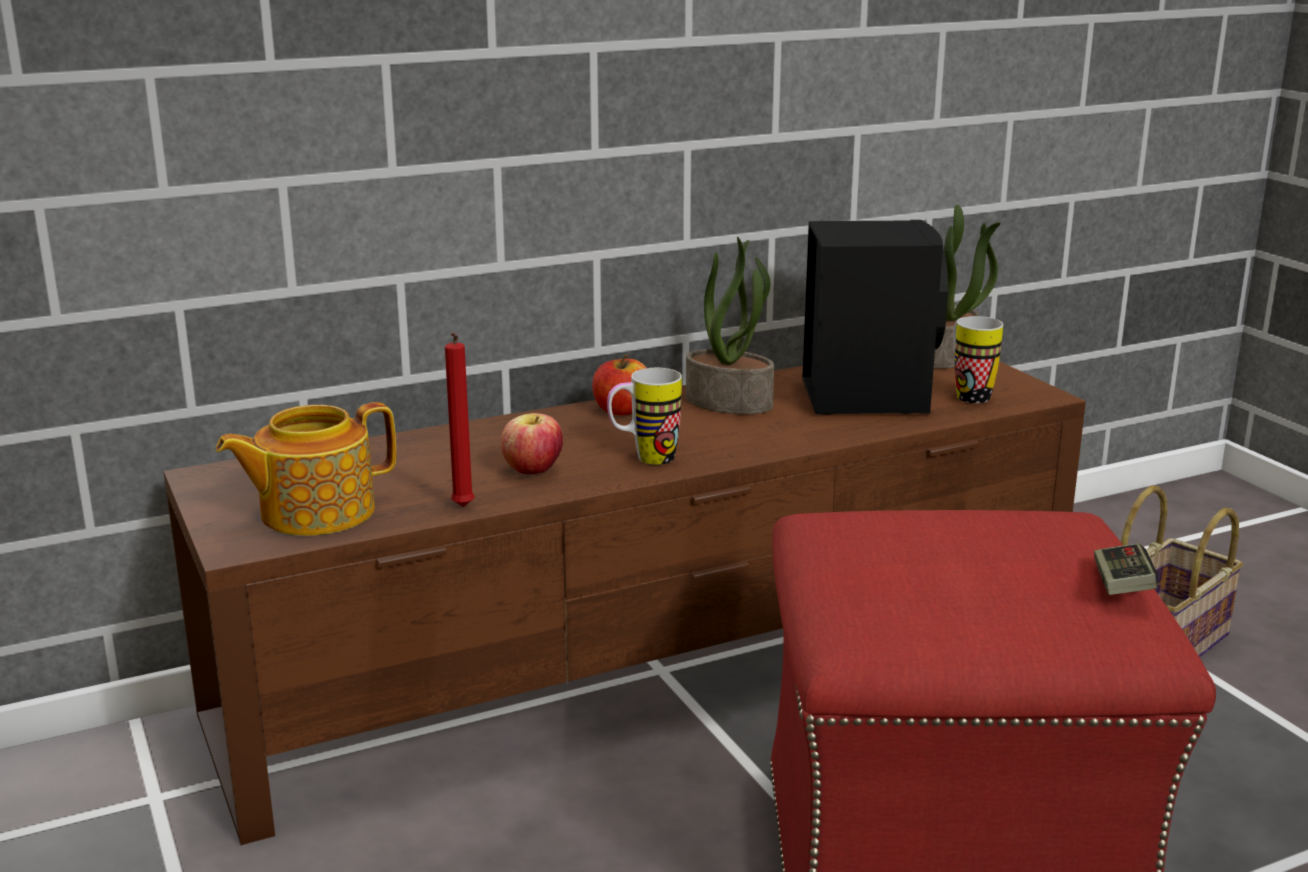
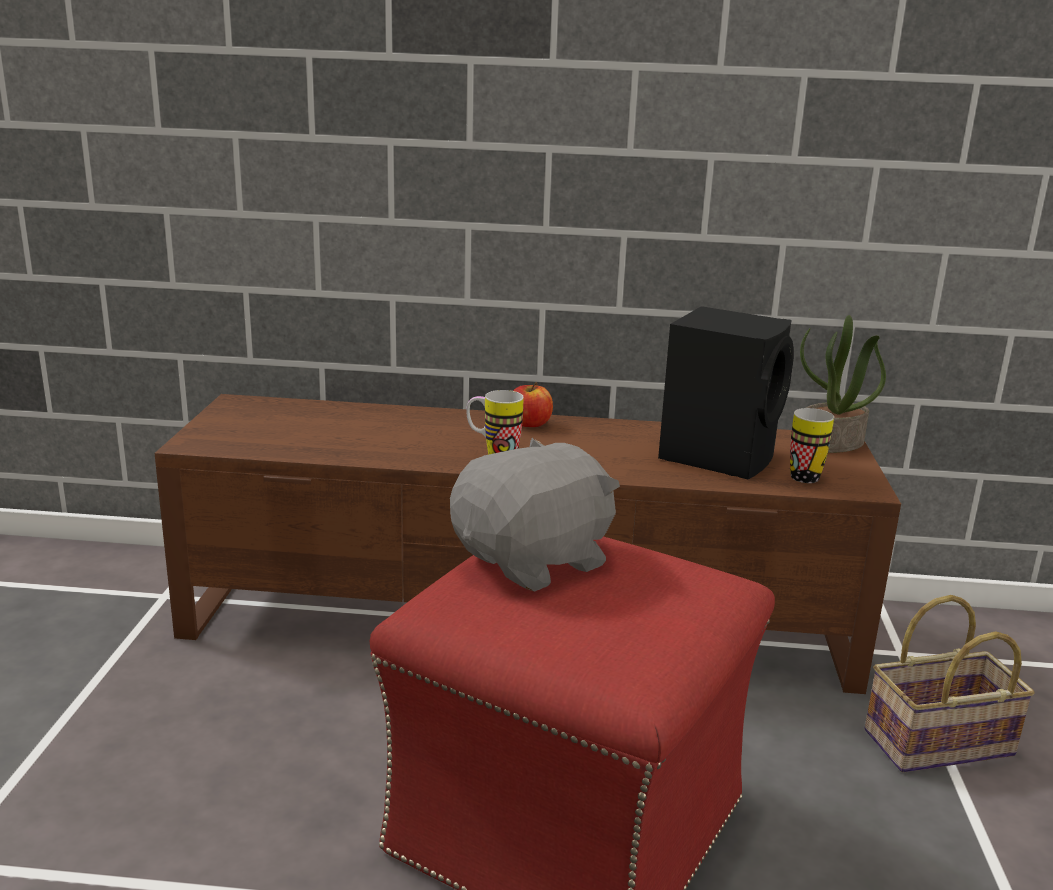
camera: 30 degrees right, 0 degrees up
teapot [216,402,396,536] -> none
red candle [445,332,475,507] -> none
apple [501,413,563,474] -> none
potted plant [686,237,774,414] -> none
game controller [1094,543,1158,595] -> none
none -> grey plush toy [450,438,620,592]

